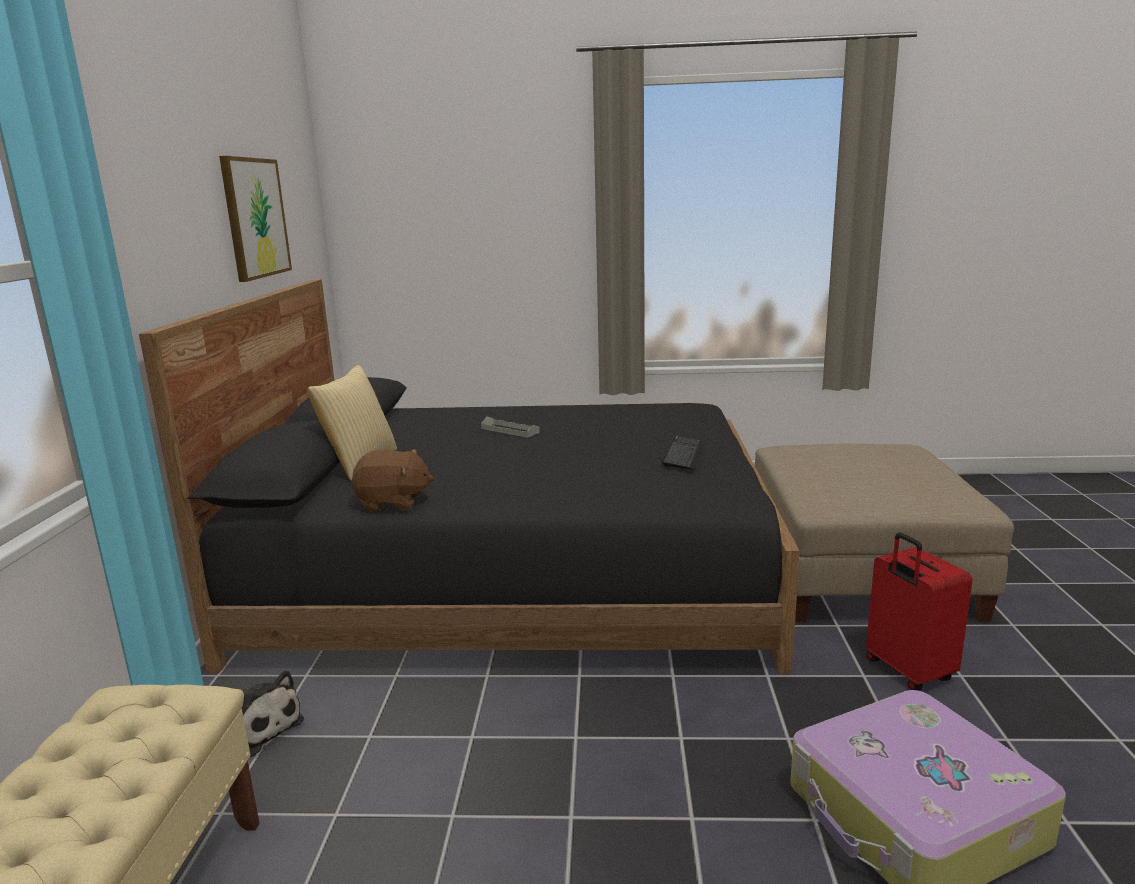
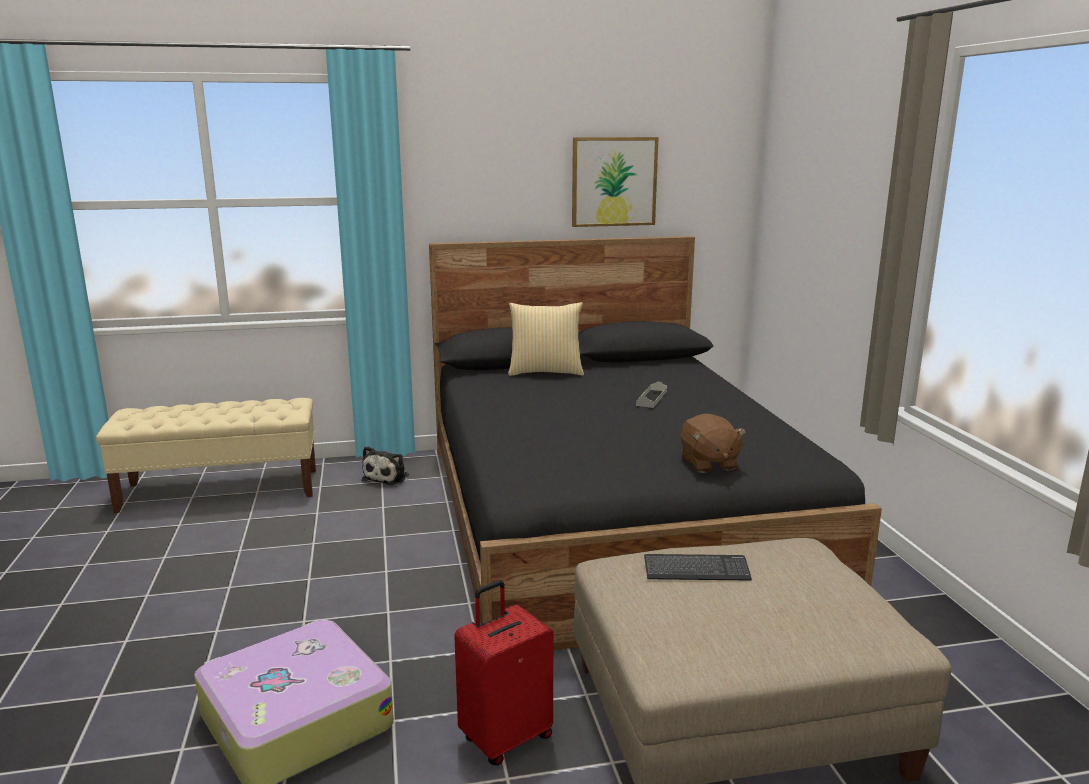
camera: 75 degrees right, 0 degrees up
brown plush toy [352,449,434,511] -> brown plush toy moved to [680,414,746,473]
keyboard [661,435,704,470] -> keyboard moved to [644,554,752,581]

